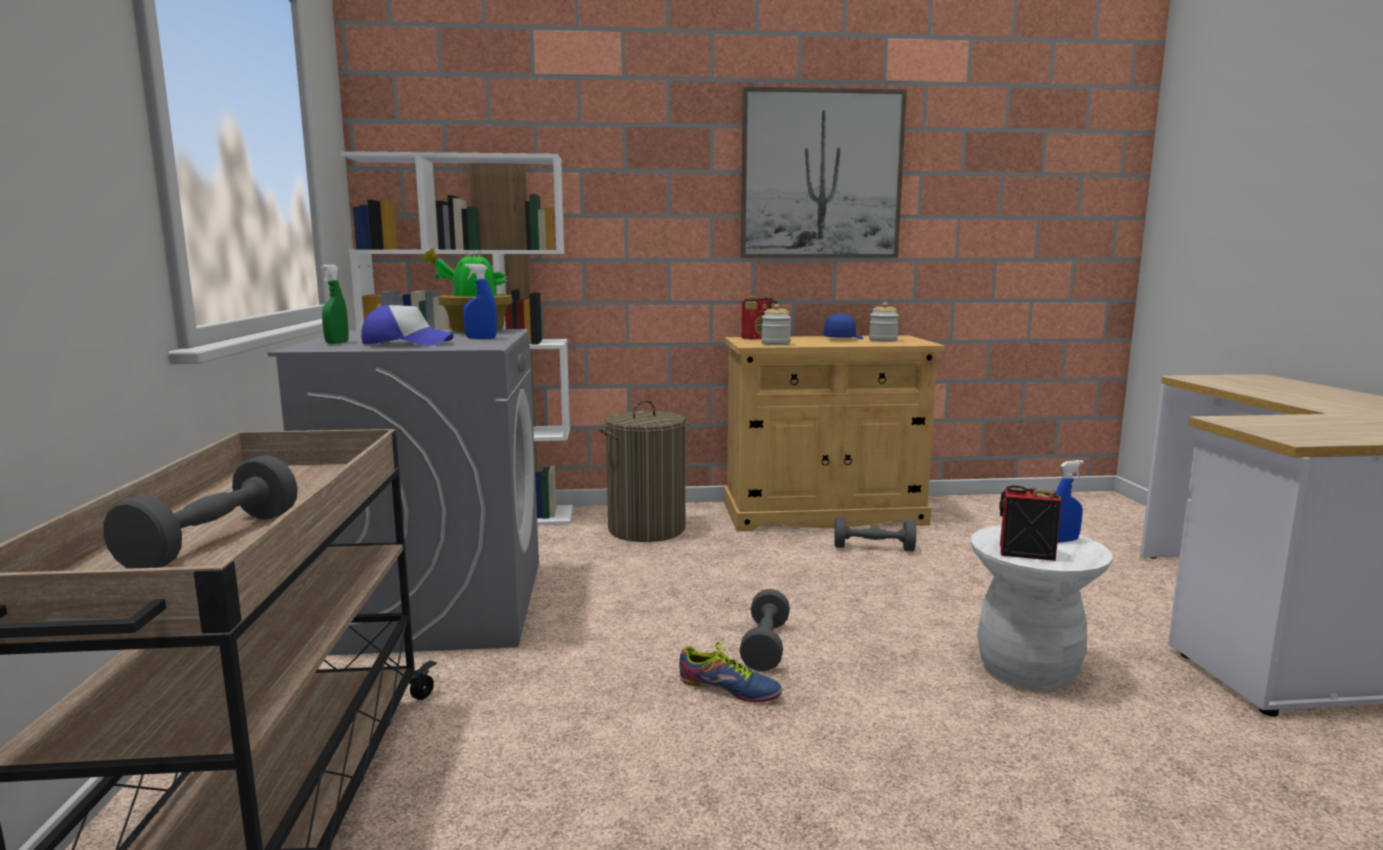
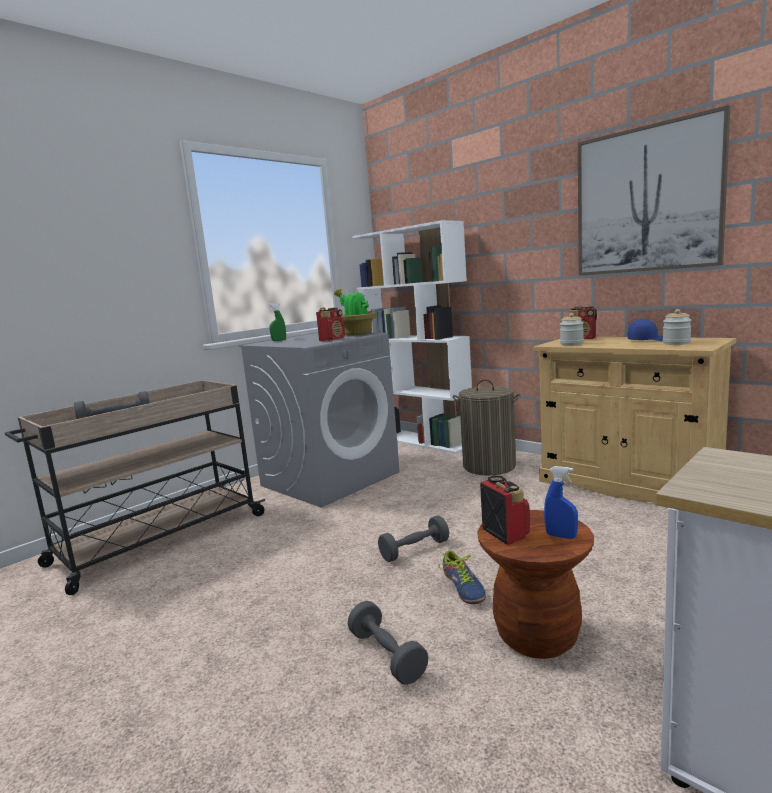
camera: 50 degrees right, 0 degrees up
cap [361,305,453,346] -> none
blue spray bottle [463,264,497,339] -> radio [316,307,345,341]
shoe [679,642,782,702] -> shoe moved to [438,551,486,604]
grey dumbbell [834,517,916,551] -> grey dumbbell moved to [348,601,428,685]
white stool [971,525,1113,690] -> brown stool [477,510,594,659]

